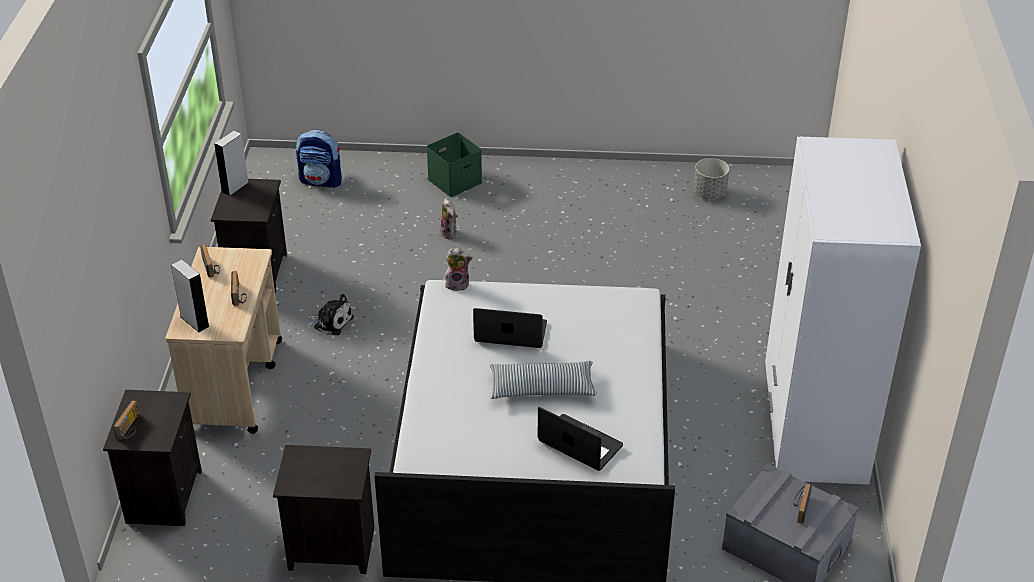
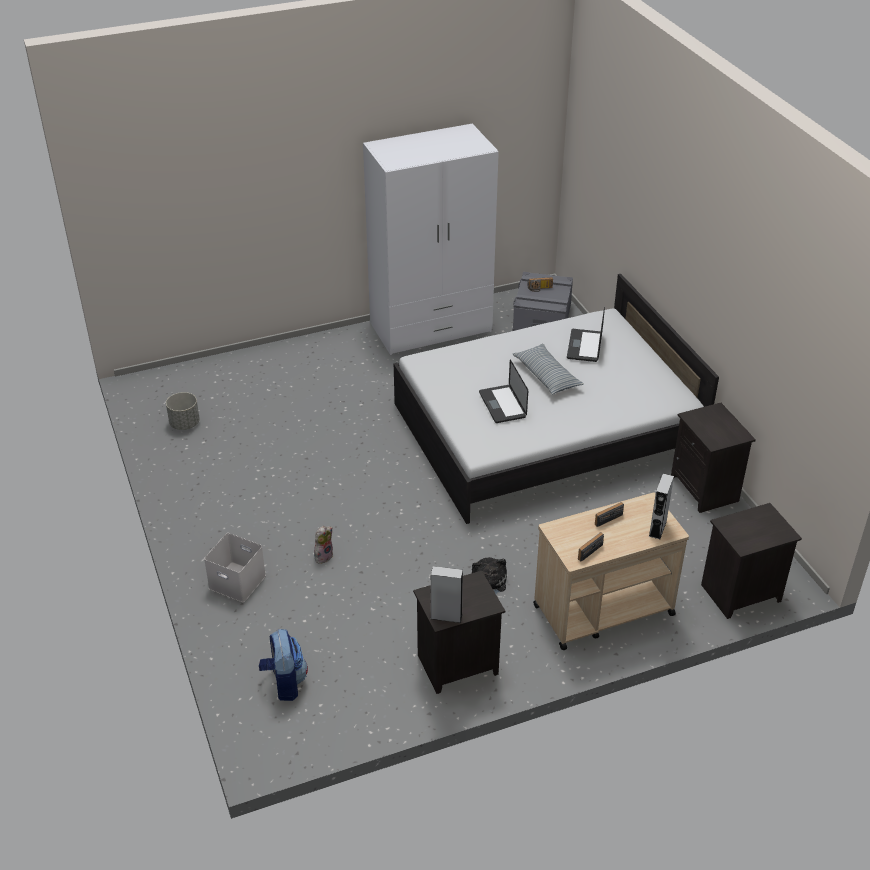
camera: 115 degrees left, 0 degrees up
radio [113,400,139,440] -> none
green storage box [426,133,482,197] -> white storage box [204,533,266,602]
plush toy [444,248,473,291] -> none

